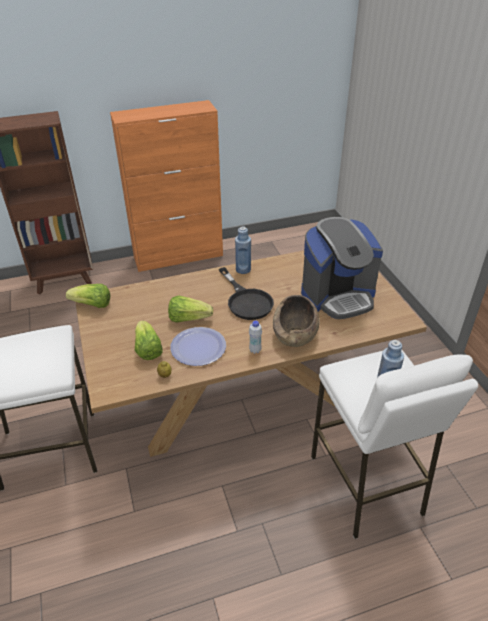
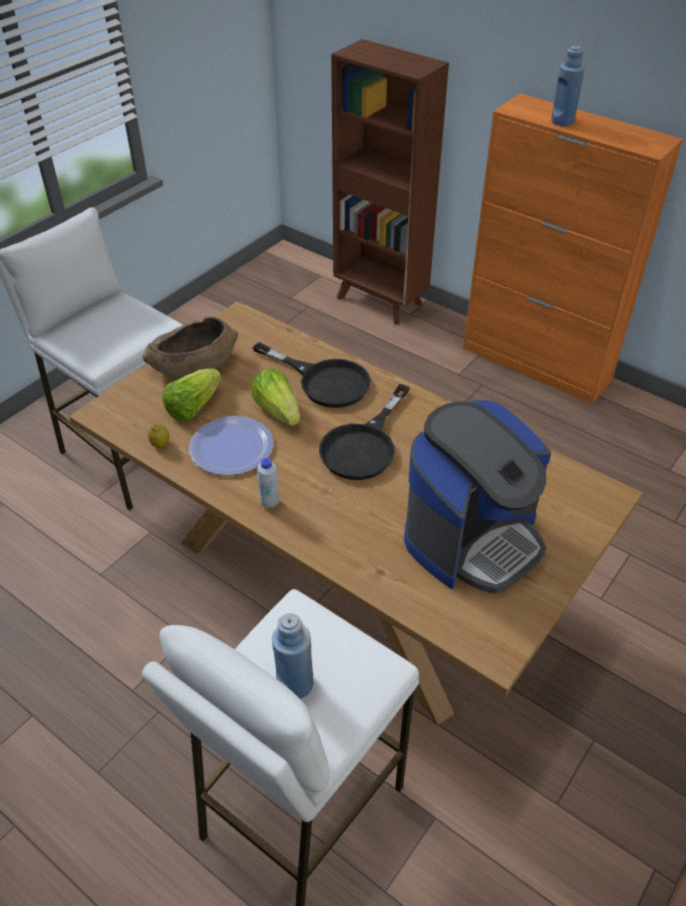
camera: 55 degrees right, 5 degrees up
lettuce [66,284,110,308] -> none
blue bottle [235,227,251,274] -> blue bottle moved to [551,46,585,126]
brown bowl [273,295,320,347] -> brown bowl moved to [143,316,238,377]
coffee machine [301,217,383,319] -> coffee machine turned 75 degrees counterclockwise [404,400,551,594]
none -> black frying pan [253,342,371,408]

